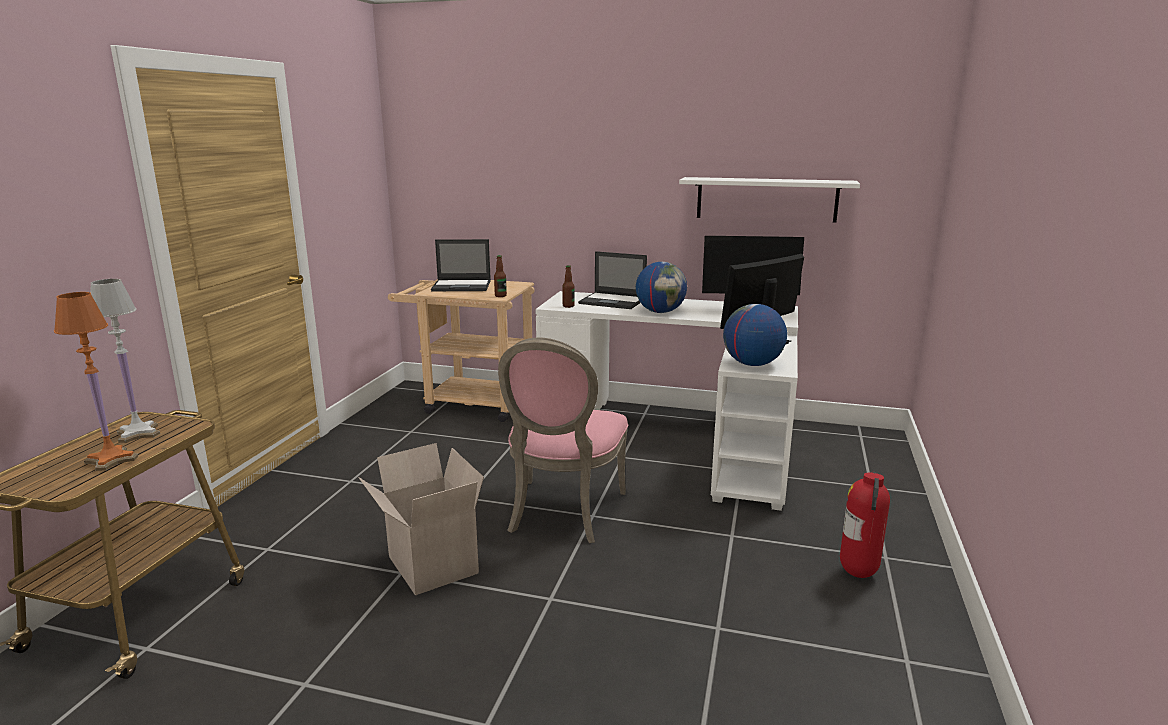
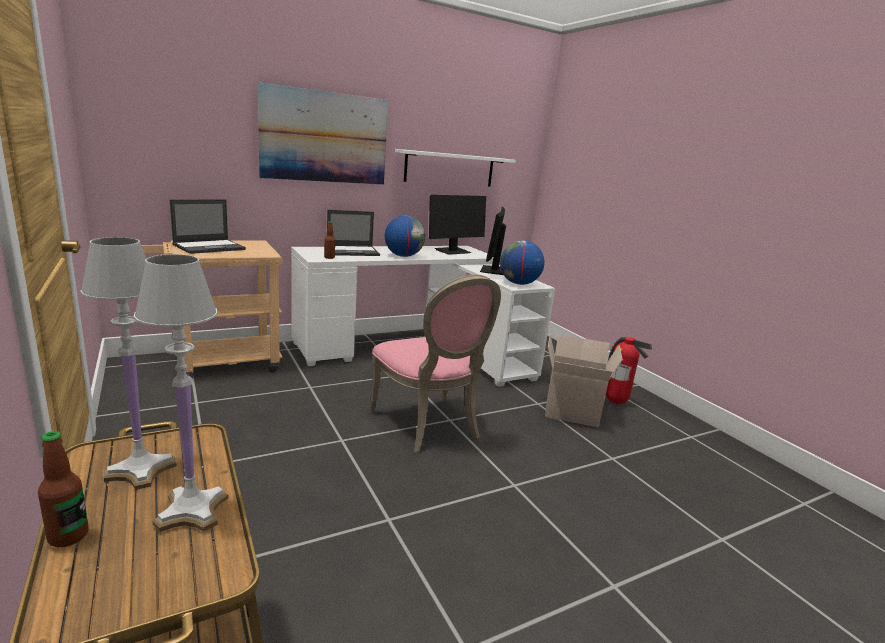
camera: 45 degrees left, 0 degrees up
orange table lamp [54,292,138,471] -> white table lamp [134,254,229,532]
cardboard box [359,443,484,595] -> cardboard box moved to [545,334,623,427]
bottle [494,255,507,297] -> bottle moved to [38,431,89,547]
none -> picture [257,82,388,185]

